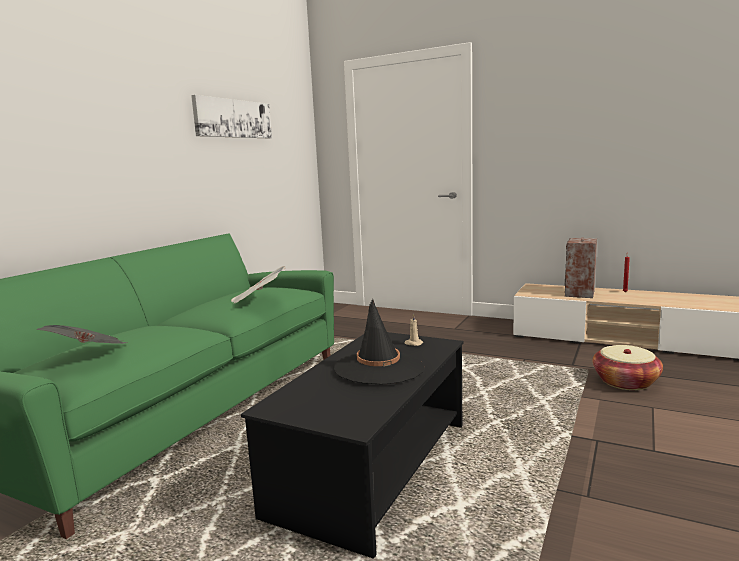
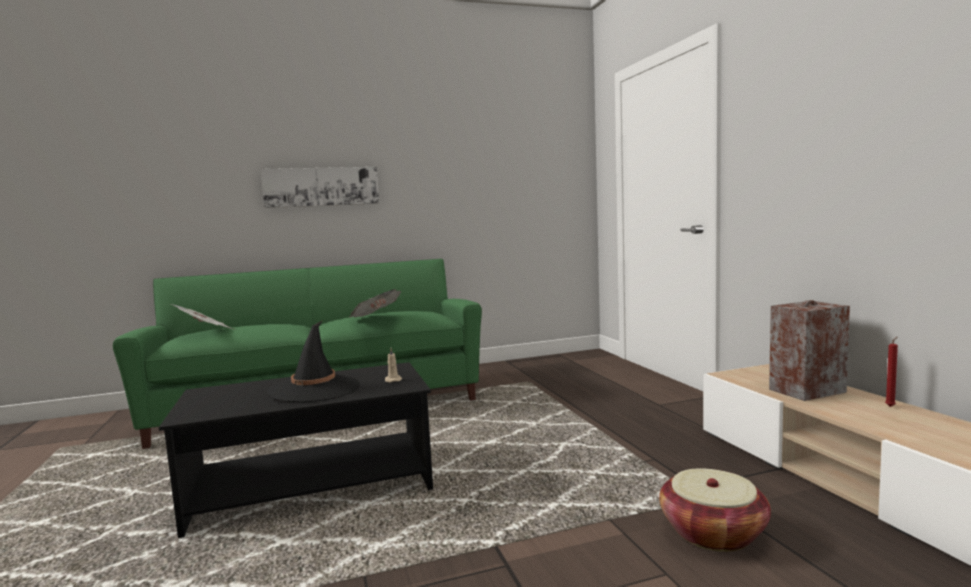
camera: 45 degrees right, 5 degrees down
picture [191,95,272,138] -> picture moved to [261,167,379,208]

